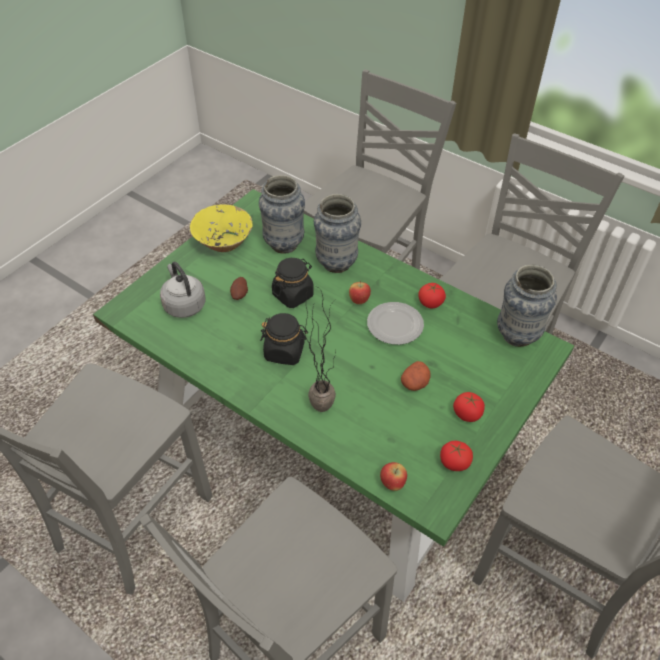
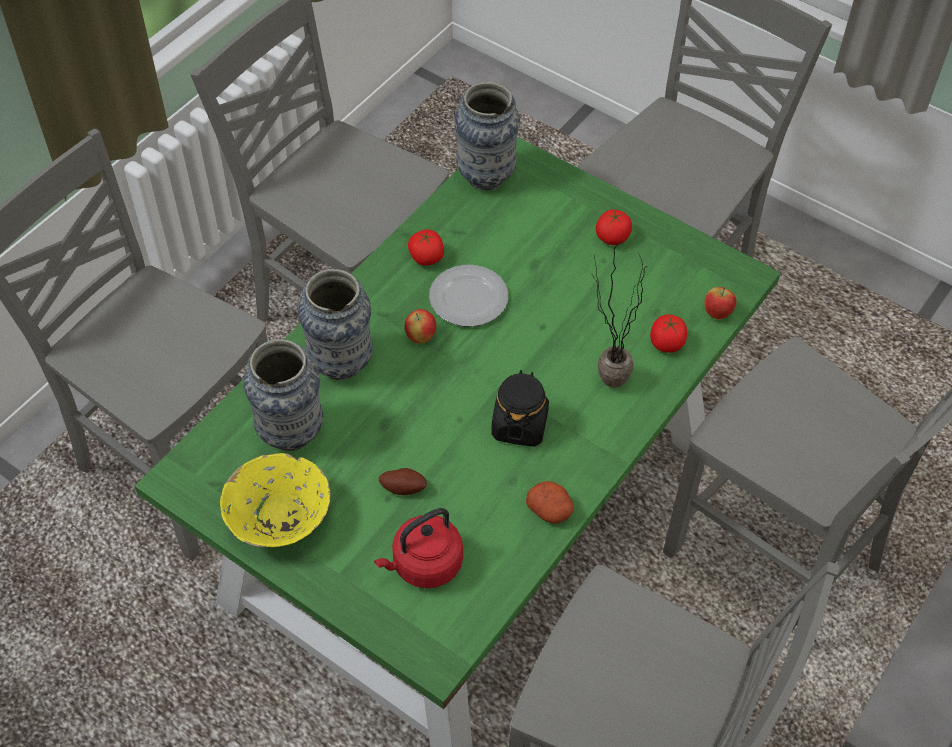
camera: 90 degrees left, 5 degrees up
grey kettle [160,262,205,318] -> red kettle [374,508,463,588]
black jar [272,258,314,308] -> none
potato [401,361,430,391] -> potato moved to [526,481,574,523]
tomato [440,441,473,471] -> tomato moved to [650,314,687,353]

